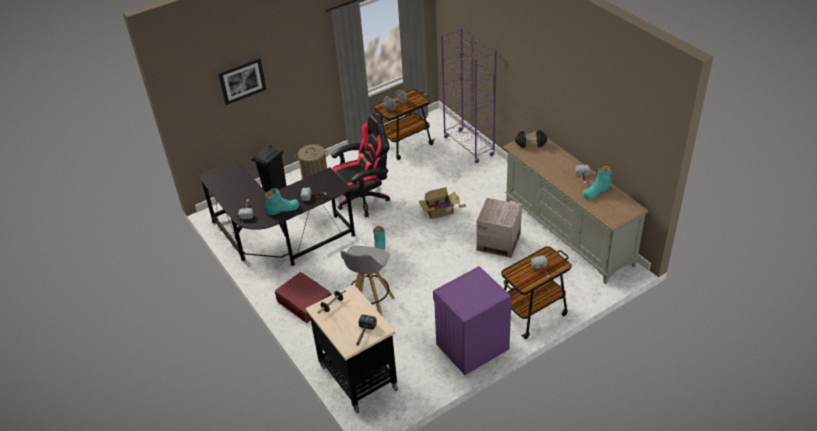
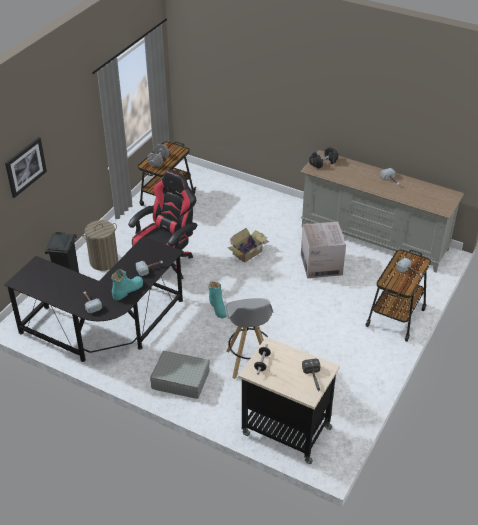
camera: 30 degrees left, 0 degrees up
red suitcase [275,272,332,323] -> grey suitcase [150,351,210,399]
purple washing machine [433,266,512,375] -> none
purple bookcase [441,28,497,163] -> none
turquoise boot [583,166,611,199] -> none

